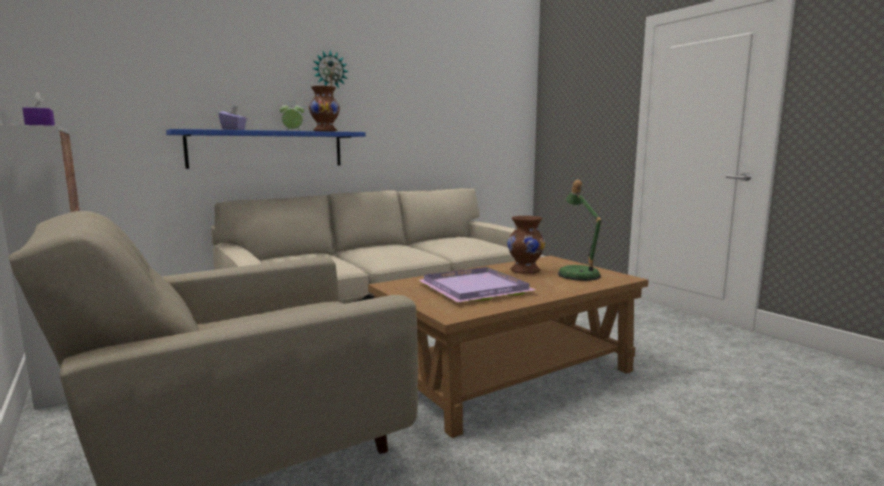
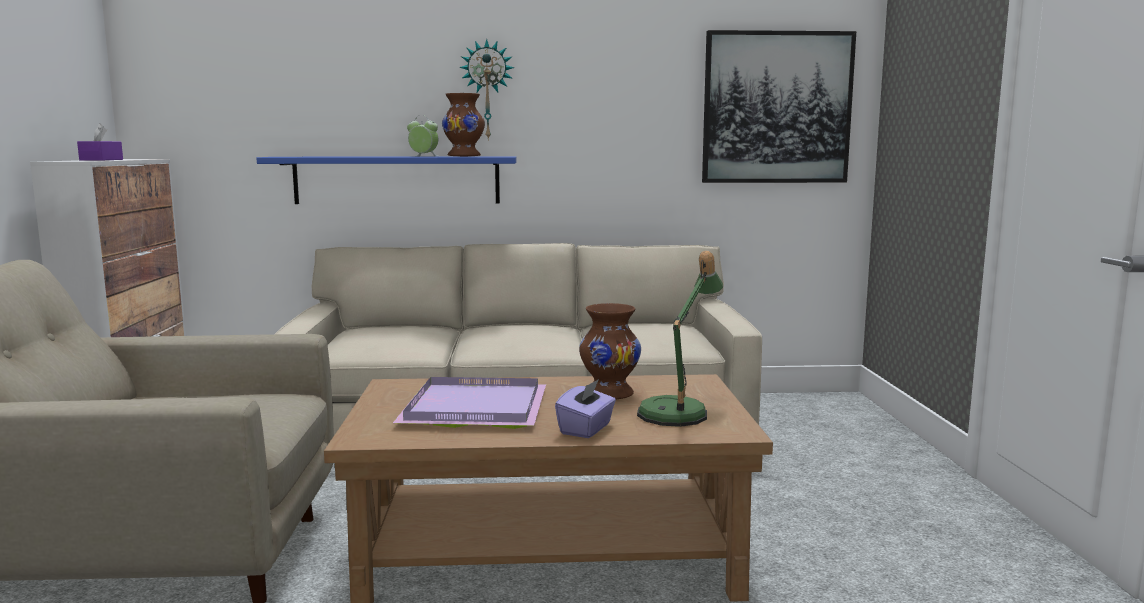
camera: 30 degrees right, 0 degrees up
purple tissue box [219,106,247,130] -> purple tissue box moved to [555,379,616,438]
none -> picture [702,30,856,183]

